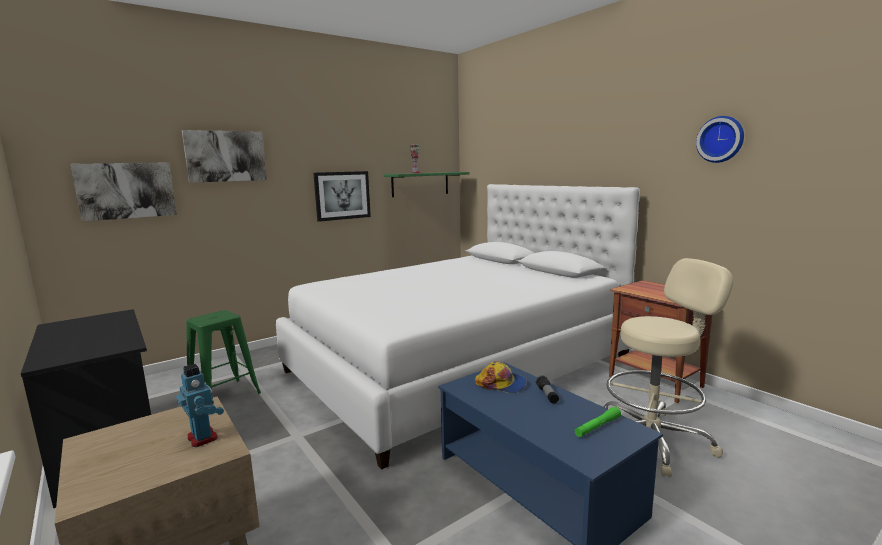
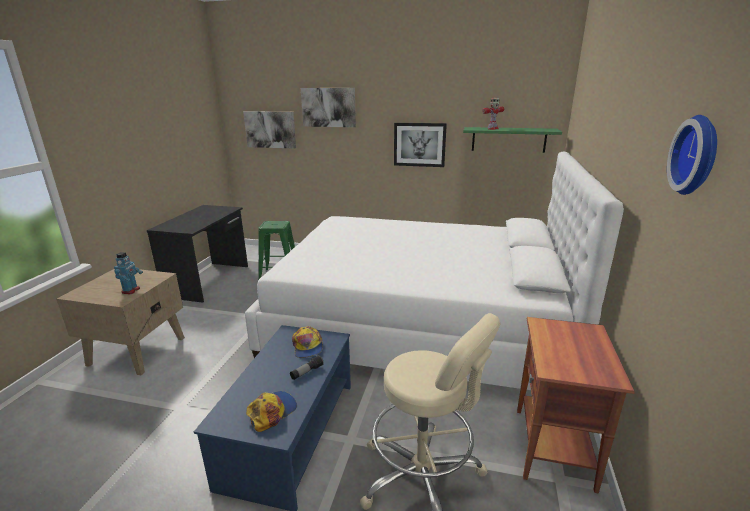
camera: 50 degrees right, 10 degrees up
green flashlight [575,407,621,437] -> cap [246,391,297,432]

